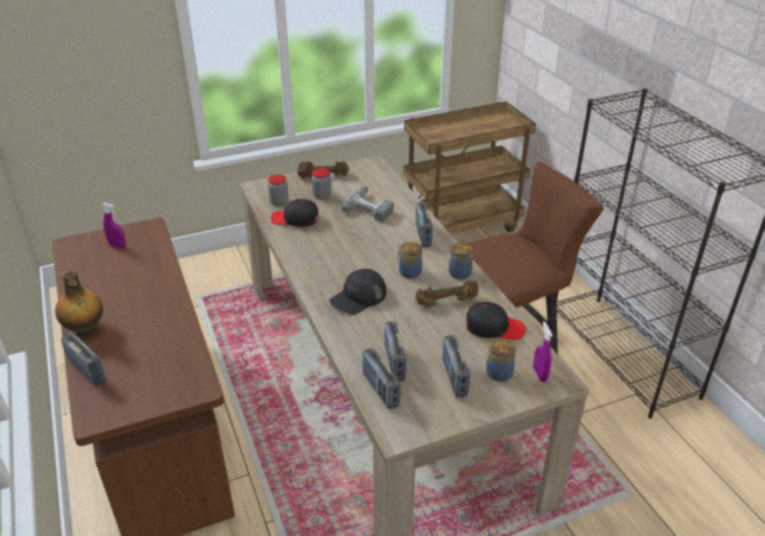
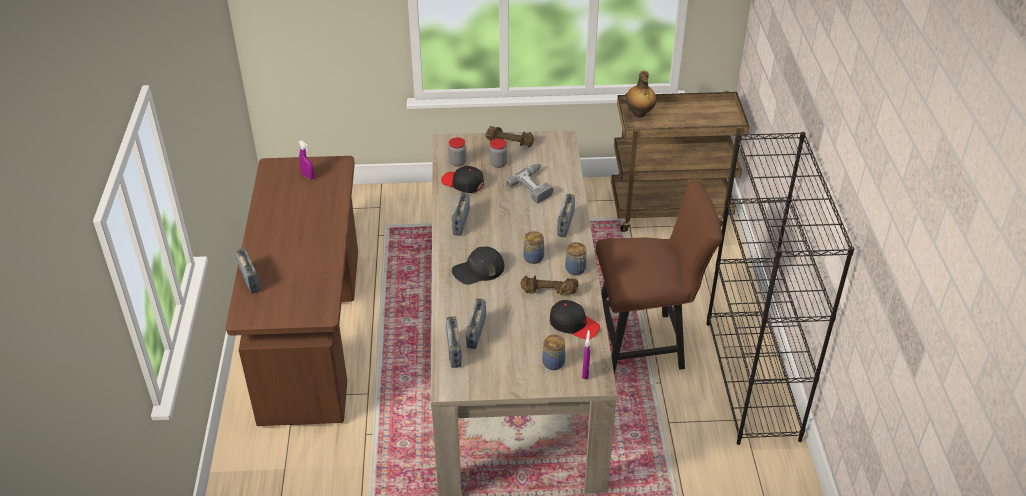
camera: 20 degrees right, 5 degrees up
bottle [55,270,103,336] -> bottle moved to [626,71,656,118]
radio [442,335,470,397] -> radio moved to [452,192,470,236]

